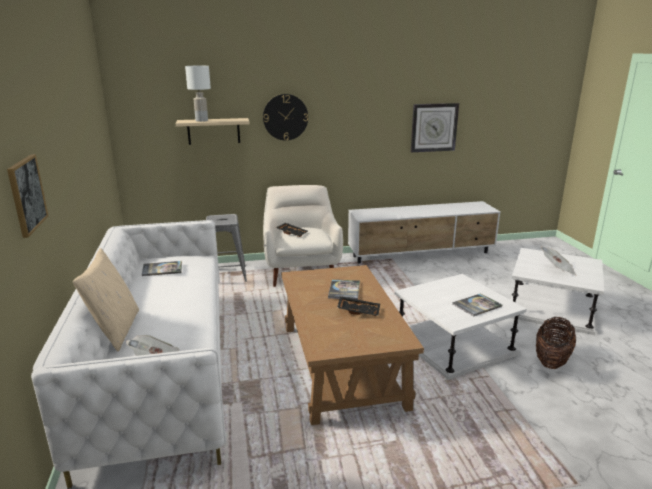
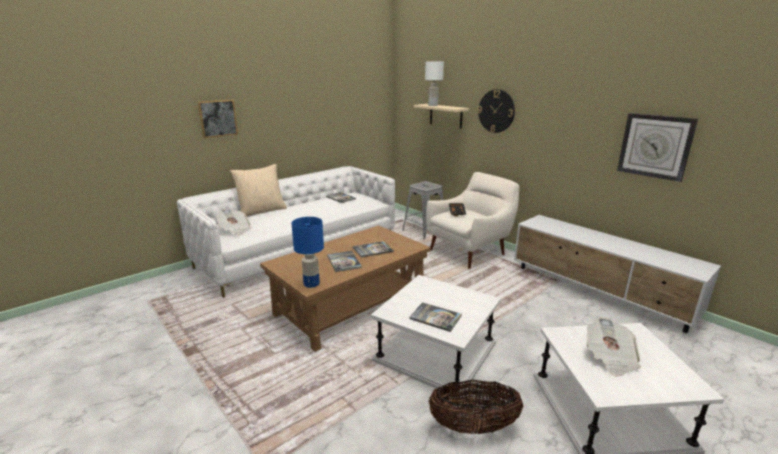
camera: 60 degrees right, 0 degrees up
black tray [337,296,380,316] -> book [327,251,362,272]
none -> blue table lamp [291,217,324,288]

